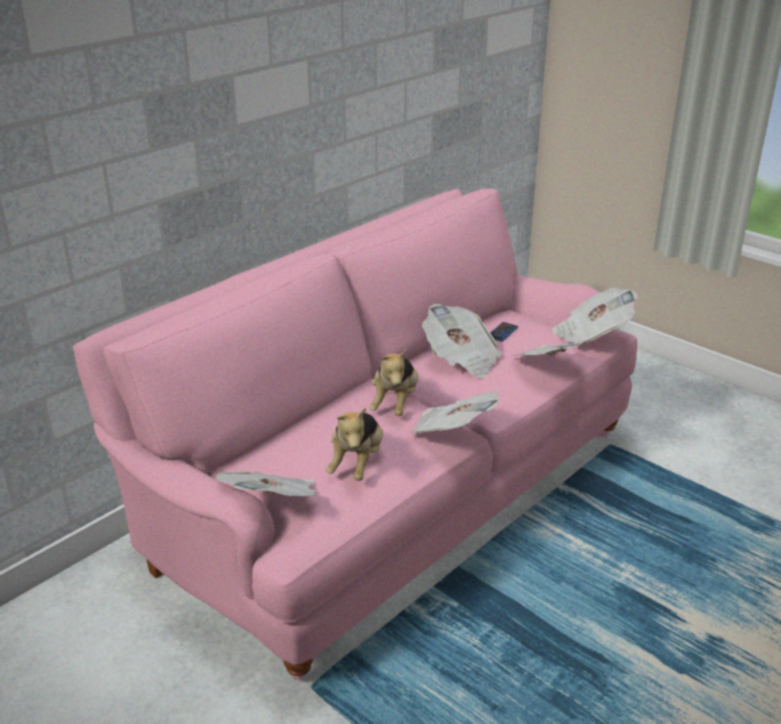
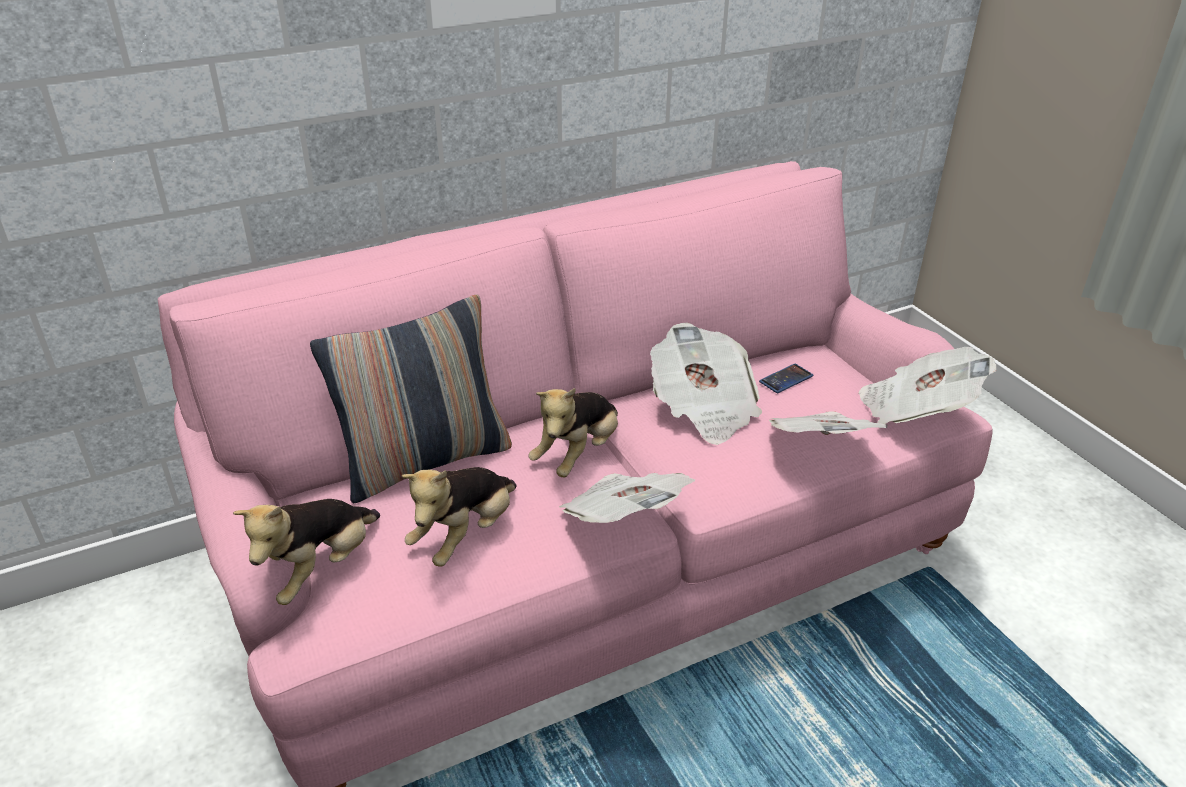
camera: 20 degrees right, 5 degrees up
newspaper [216,472,317,497] -> plush toy [233,499,380,605]
none -> pillow [310,295,512,503]

